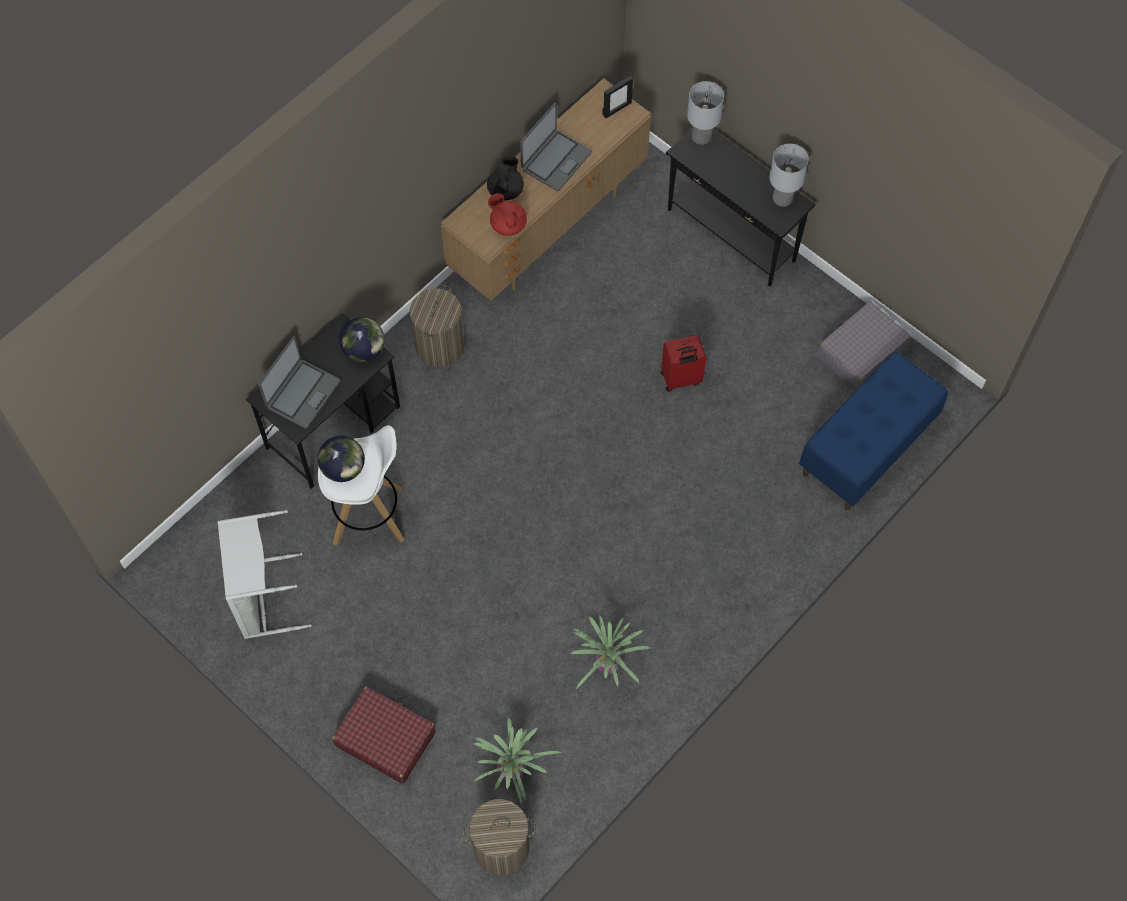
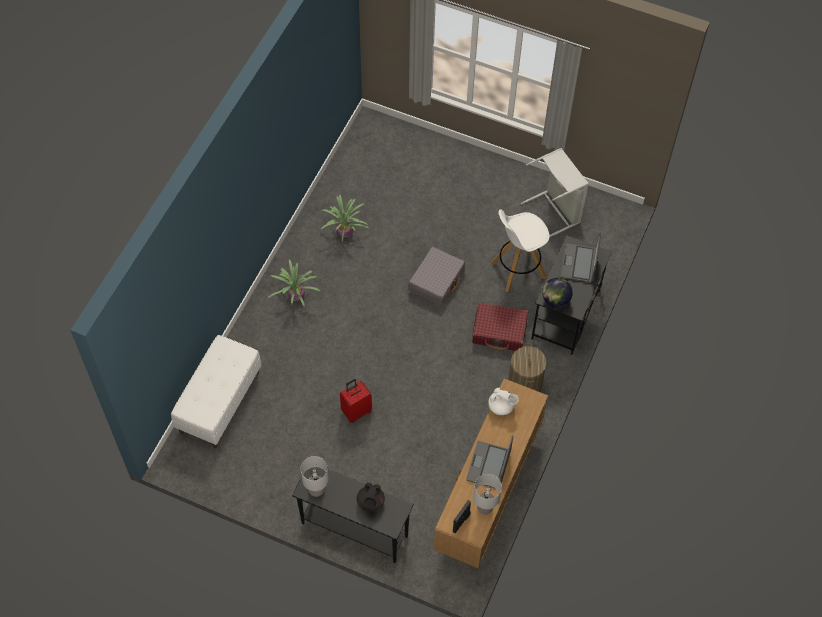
camera: 160 degrees right, 5 degrees down
globe [318,436,365,482] -> none
red suitcase [332,687,436,784] -> red suitcase moved to [472,302,528,351]
laundry basket [463,799,535,875] -> none
potted plant [473,717,562,804] -> potted plant moved to [268,259,320,308]
black teapot [487,156,524,201] -> black teapot moved to [357,482,385,512]
red teapot [488,193,527,236] -> white teapot [488,388,519,415]
grey table lamp [687,81,724,145] -> grey table lamp moved to [473,474,502,515]
blue bench [799,352,948,510] -> white bench [171,335,261,448]
grey suitcase [817,301,911,391] -> grey suitcase moved to [409,247,465,306]

